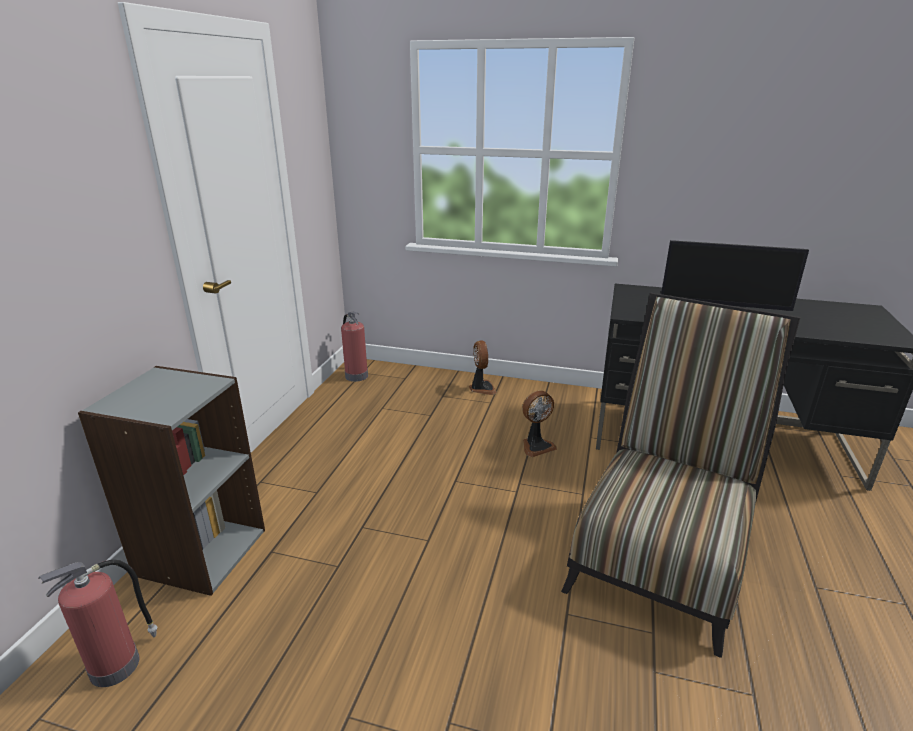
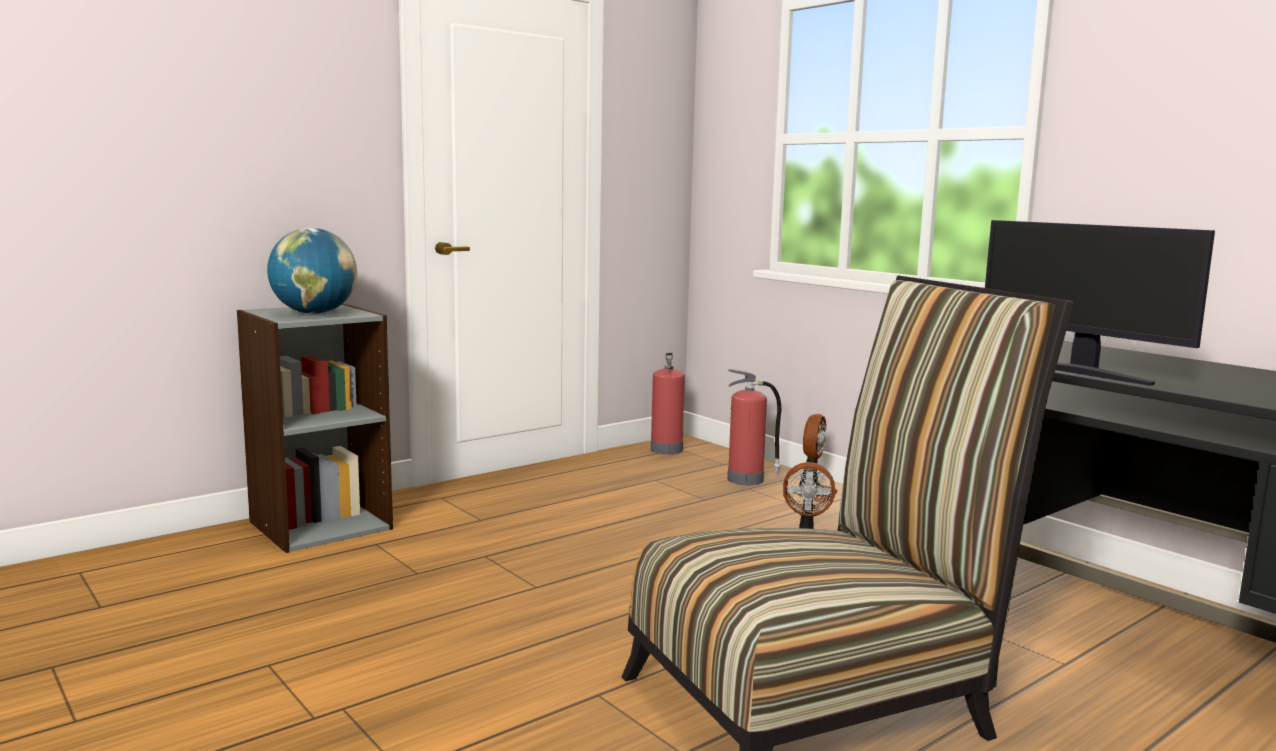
camera: 35 degrees right, 15 degrees down
fire extinguisher [38,560,157,687] -> fire extinguisher moved to [728,369,781,486]
none -> globe [267,228,357,314]

